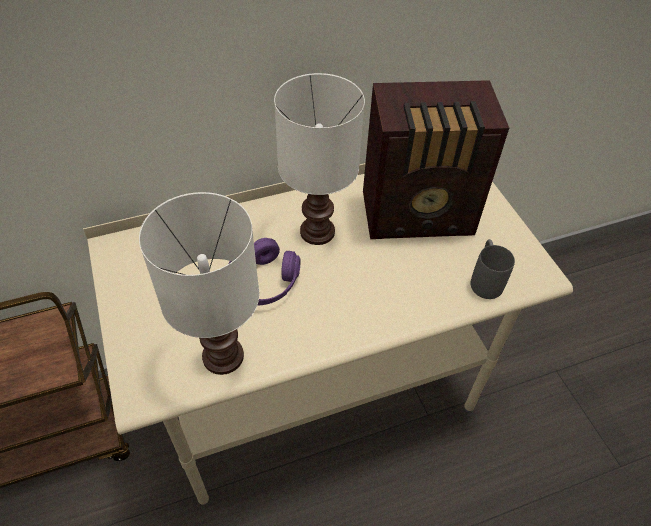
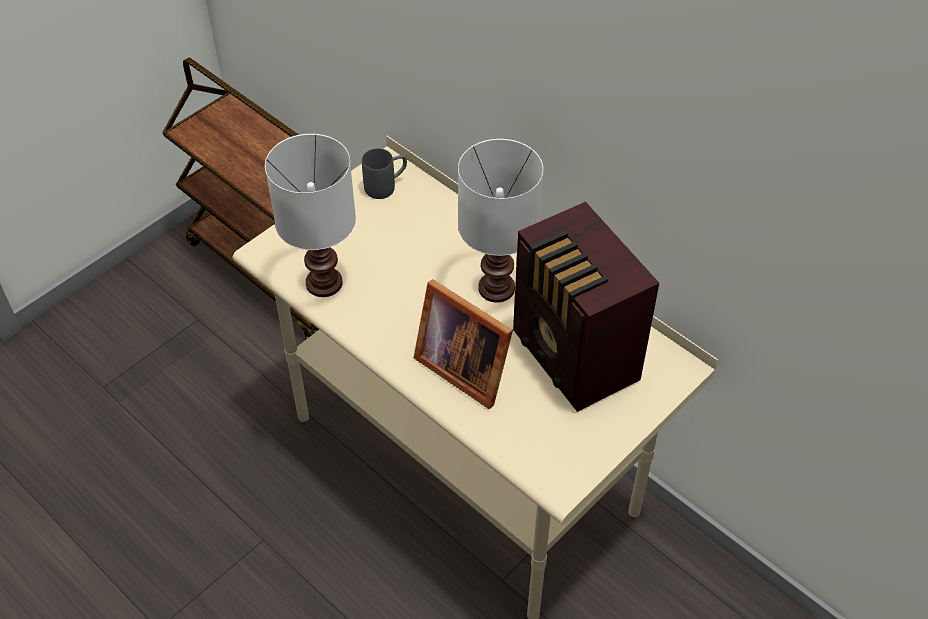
camera: 65 degrees right, 0 degrees up
purple headphones [229,238,301,306] -> none
grey mug [470,239,515,299] -> grey mug moved to [362,148,407,199]
none -> picture frame [413,279,513,409]

